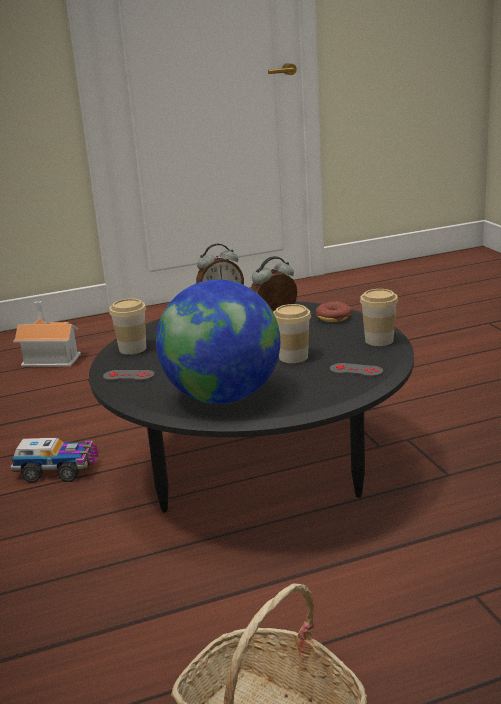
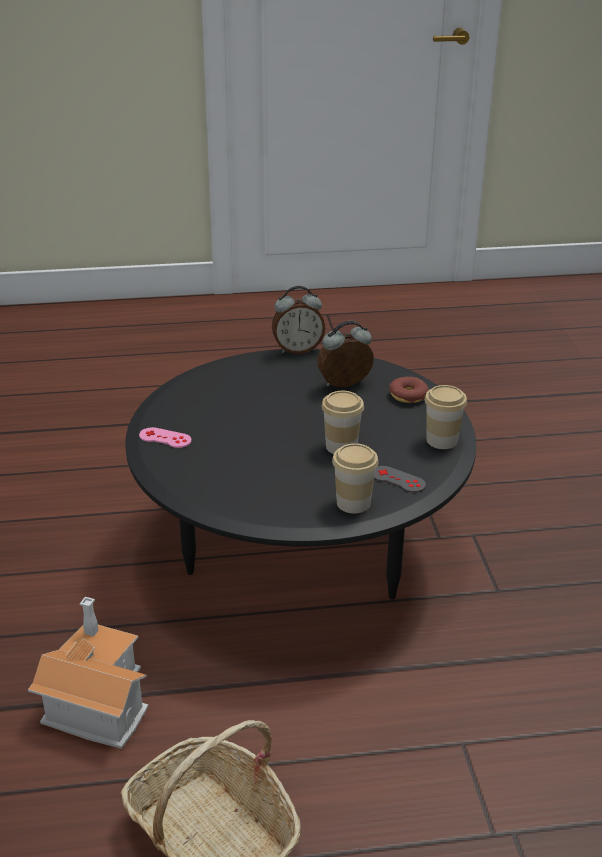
camera: 10 degrees right, 10 degrees up
toy truck [10,438,98,483] -> none
toy house [13,301,81,367] -> toy house moved to [28,597,148,749]
grey game controller [103,370,155,381] -> pink game controller [139,427,192,448]
cup [109,299,146,354] -> cup moved to [332,443,379,514]
globe [156,279,280,404] -> none

